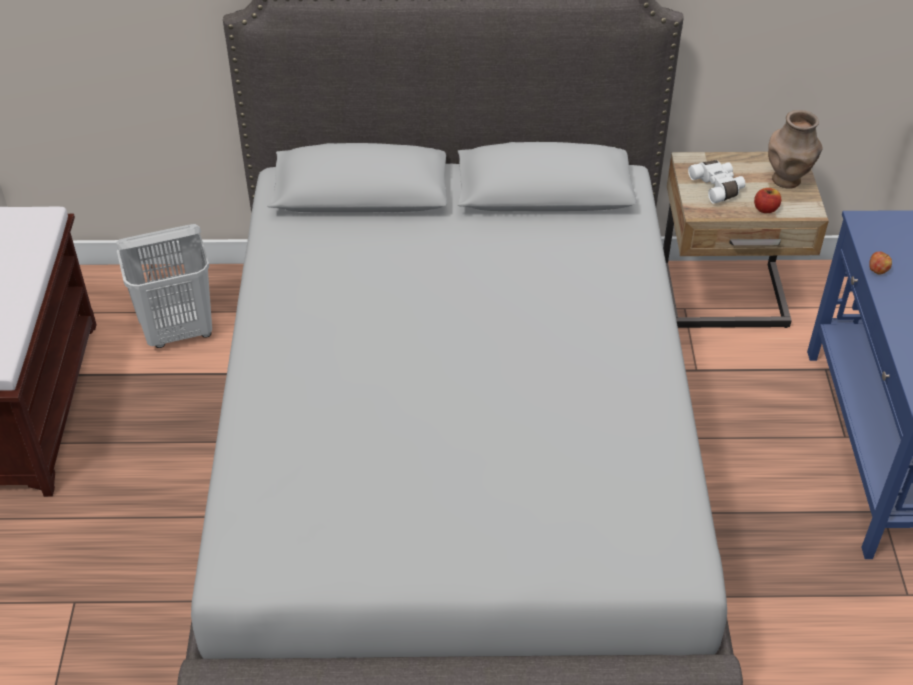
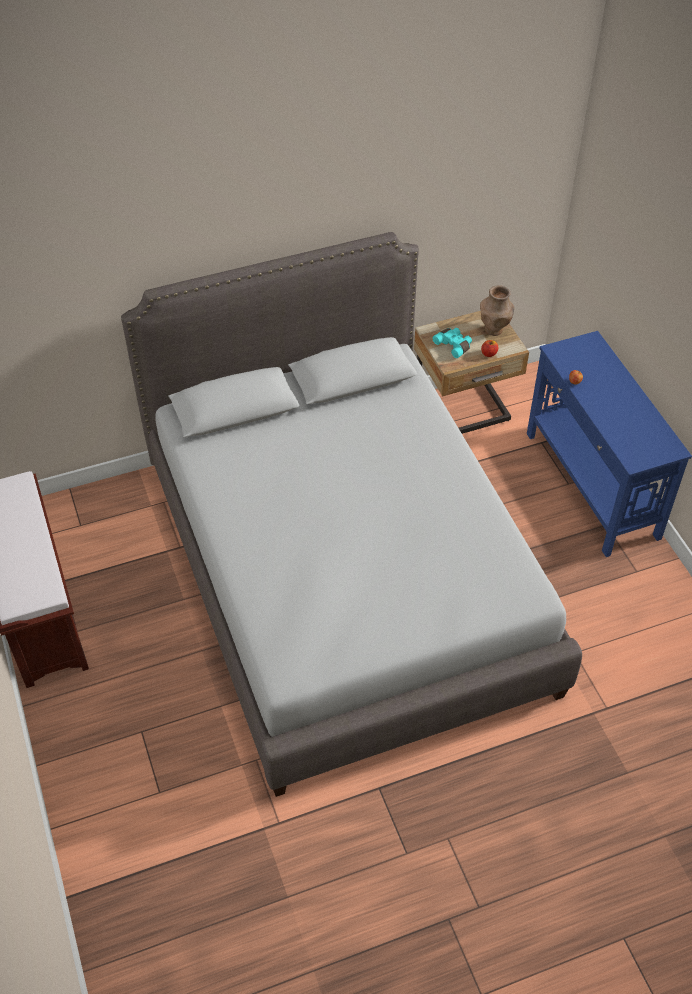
camera: 20 degrees left, 5 degrees up
white laundry basket [116,224,212,348] -> none
white binoculars [688,160,745,204] -> turquoise binoculars [432,328,472,358]

